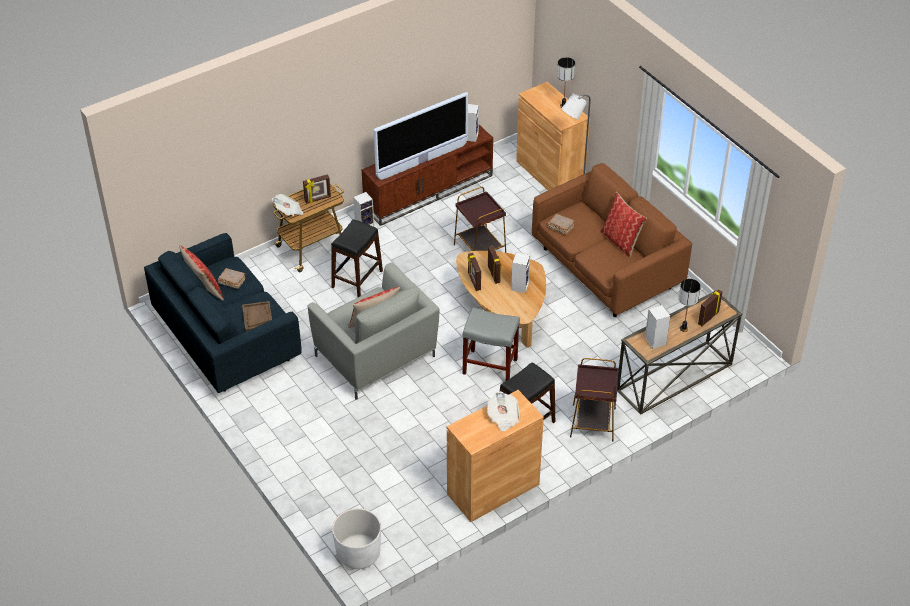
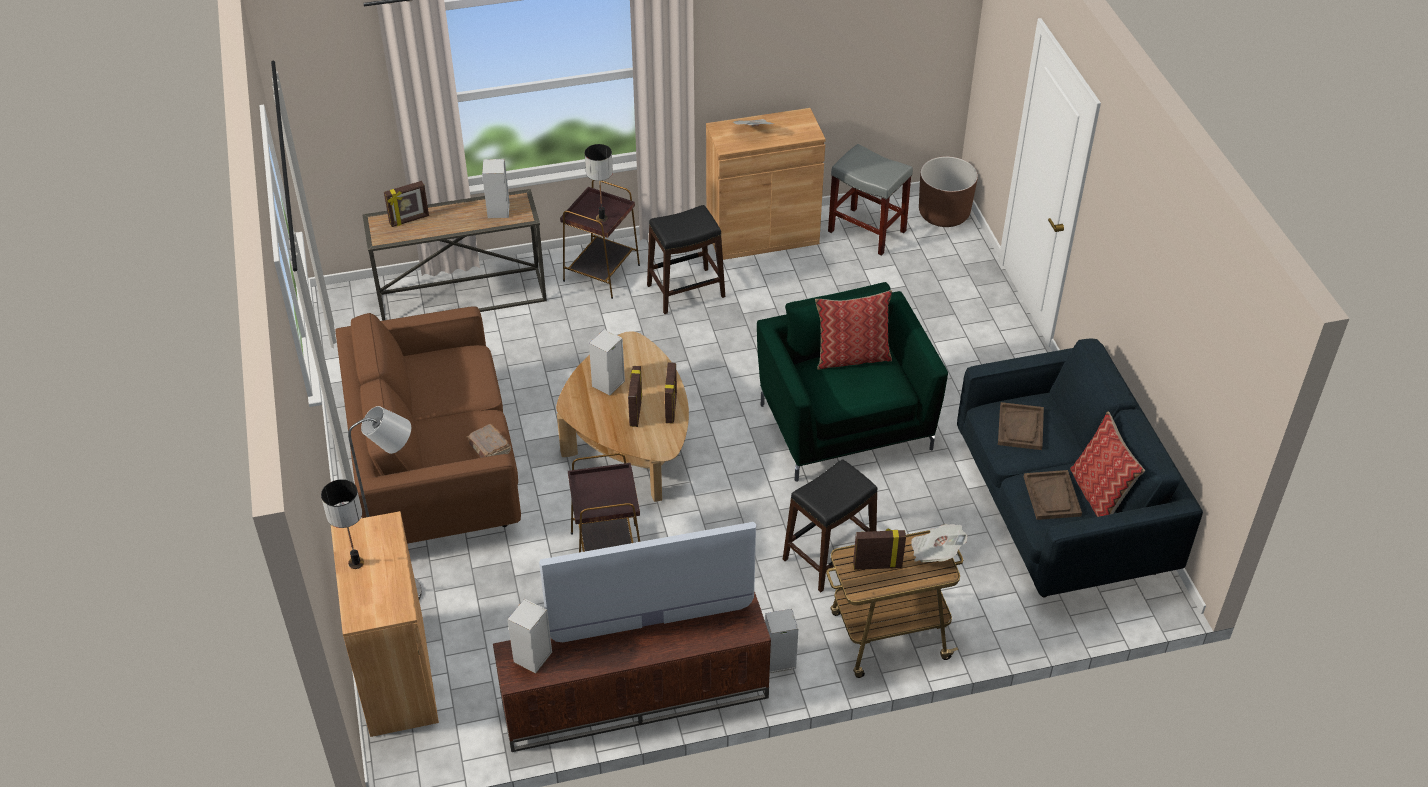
camera: 160 degrees left, 0 degrees up
brown book [218,268,245,289] -> brown tray [1024,470,1082,520]
grey armchair [308,263,440,400] -> green armchair [757,282,948,482]
white planter [332,508,381,569] -> brown planter [919,156,978,227]
grey stool [462,307,520,381] -> grey stool moved to [828,144,913,256]
pillow [600,192,647,258] -> none
table lamp [679,279,701,332] -> table lamp moved to [585,144,613,222]

